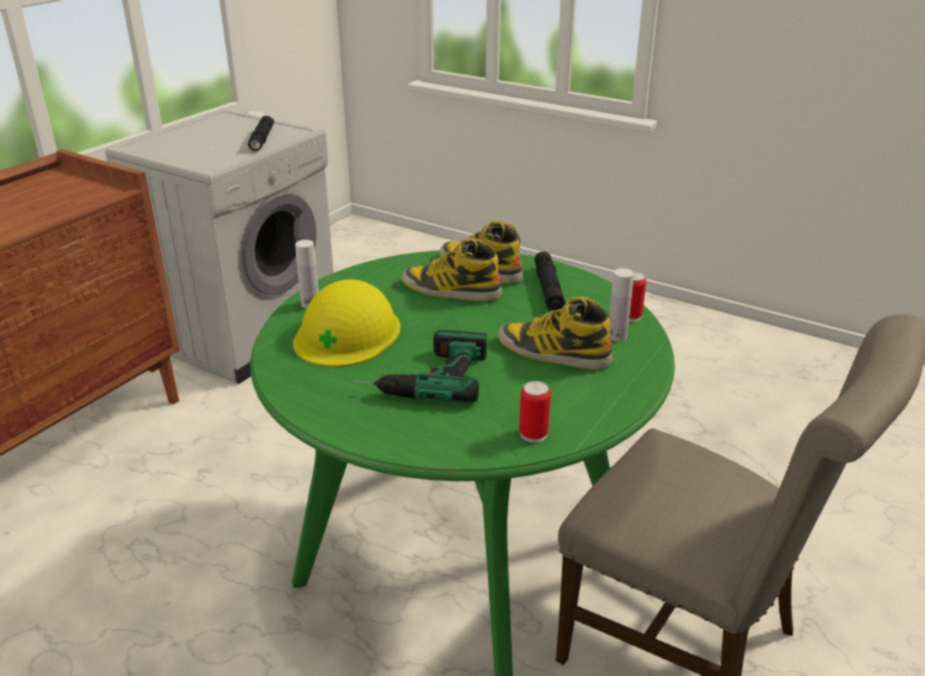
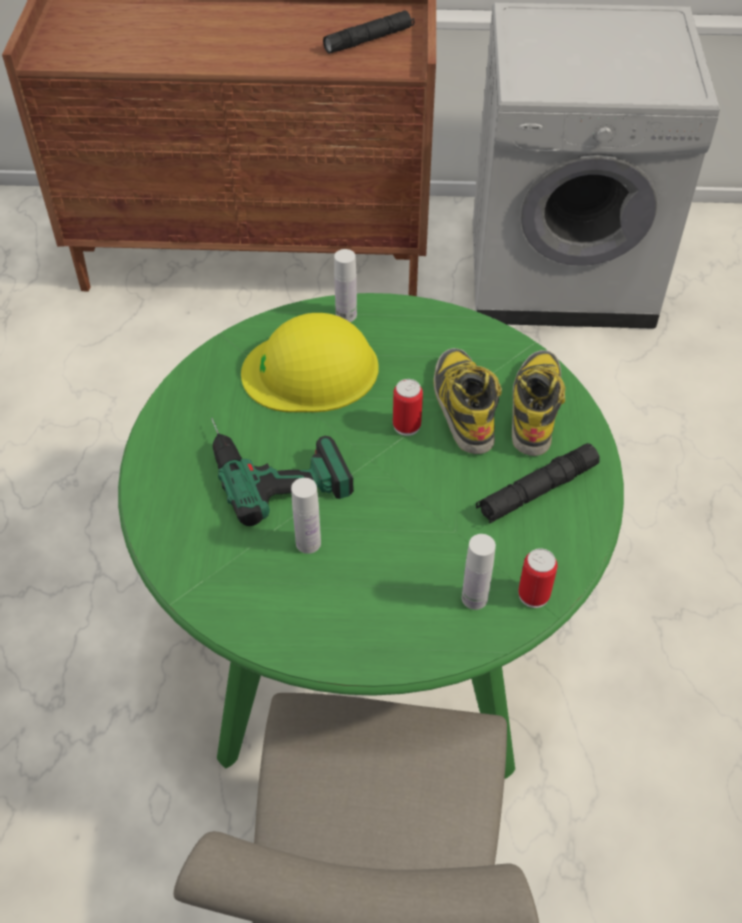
camera: 60 degrees right, 20 degrees up
black flashlight [248,116,274,151] -> black flashlight moved to [323,10,415,54]
boot [498,296,612,369] -> none
can [519,381,551,443] -> can moved to [393,379,423,436]
none -> white bottle [291,478,321,554]

